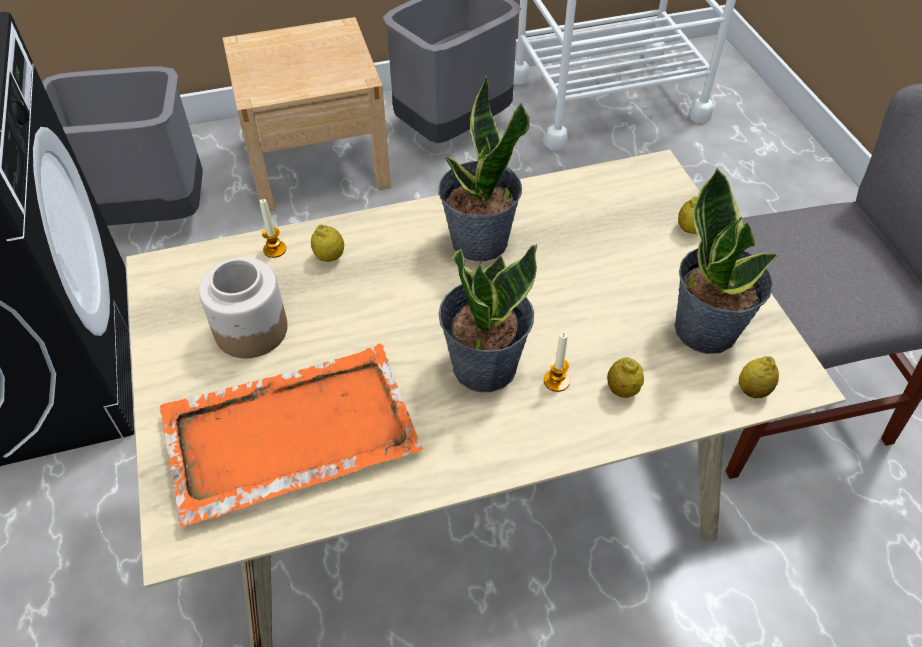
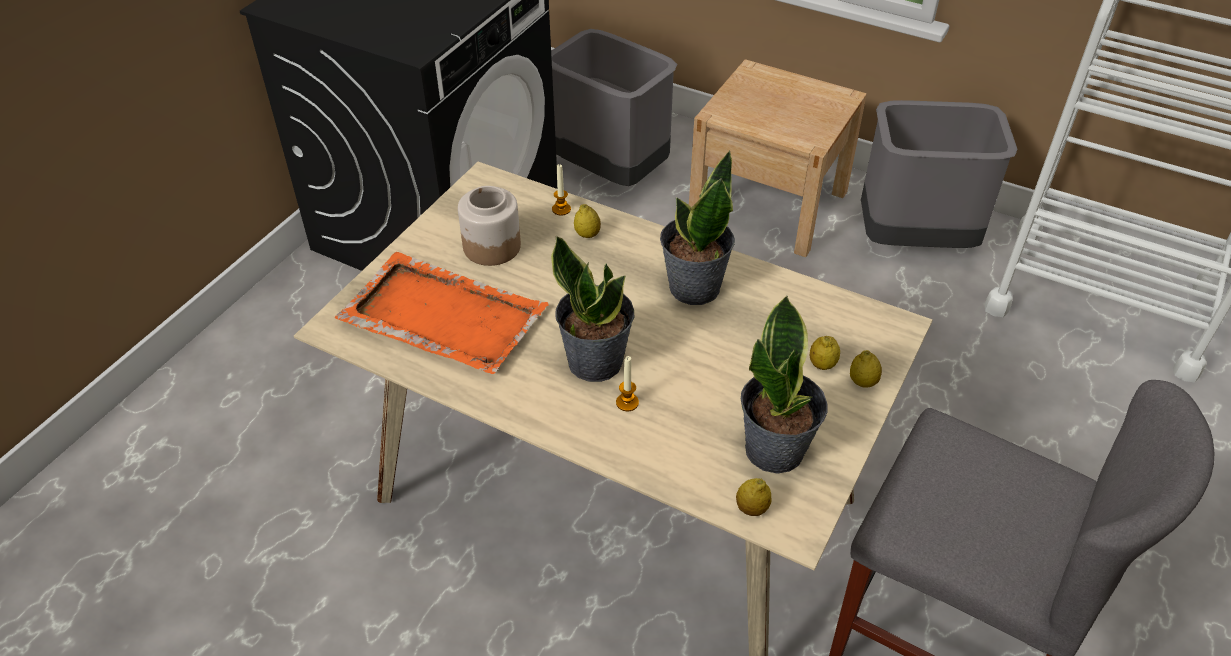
camera: 45 degrees right, 5 degrees down
lemon [607,357,644,398] -> lemon moved to [809,336,840,370]

